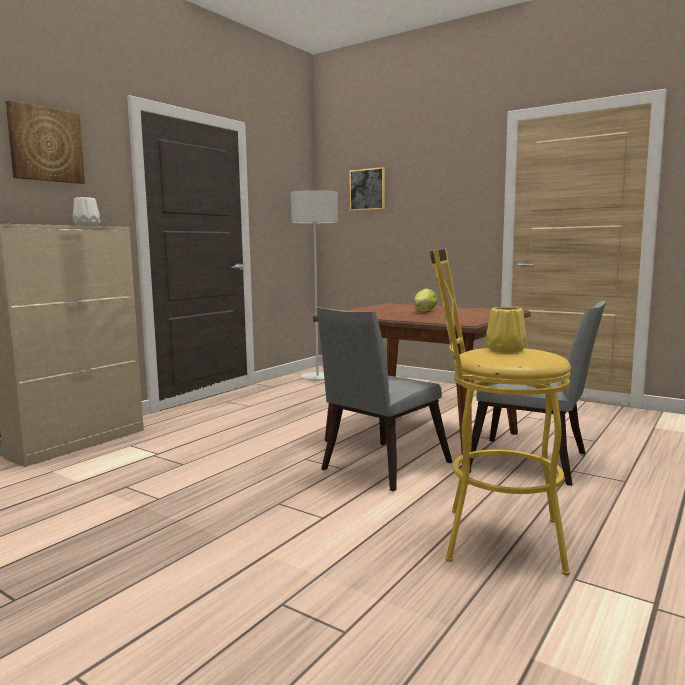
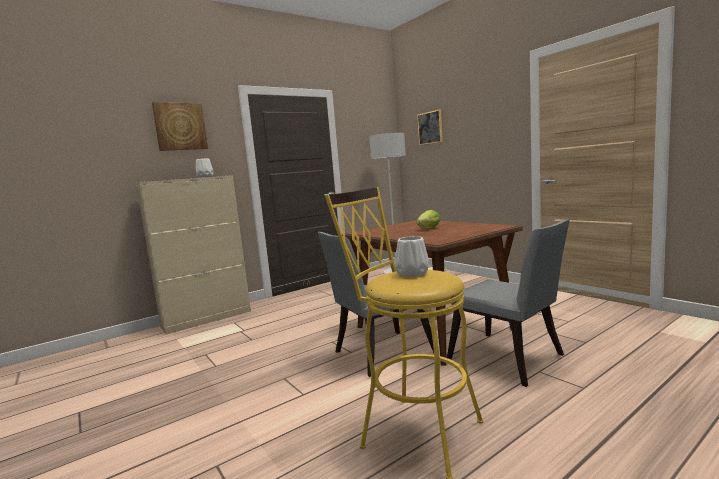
camera: 20 degrees right, 0 degrees up
yellow vase [486,307,527,353] -> white vase [395,236,429,277]

